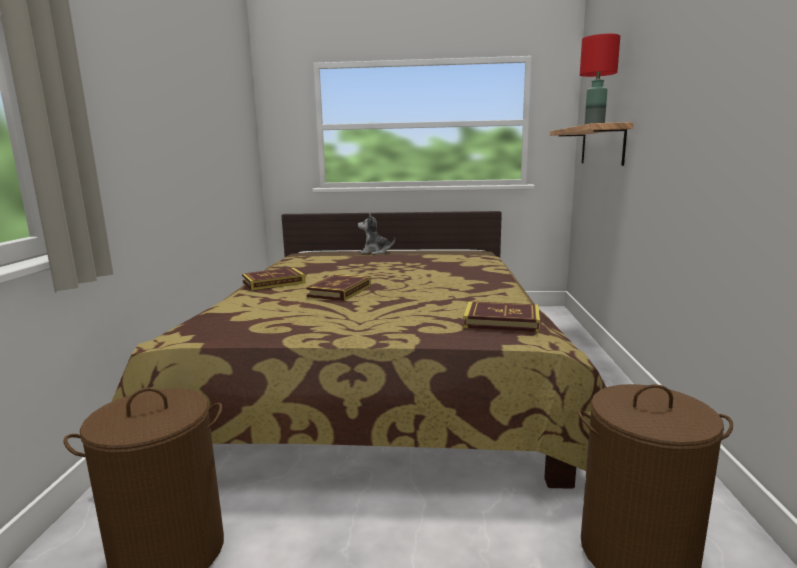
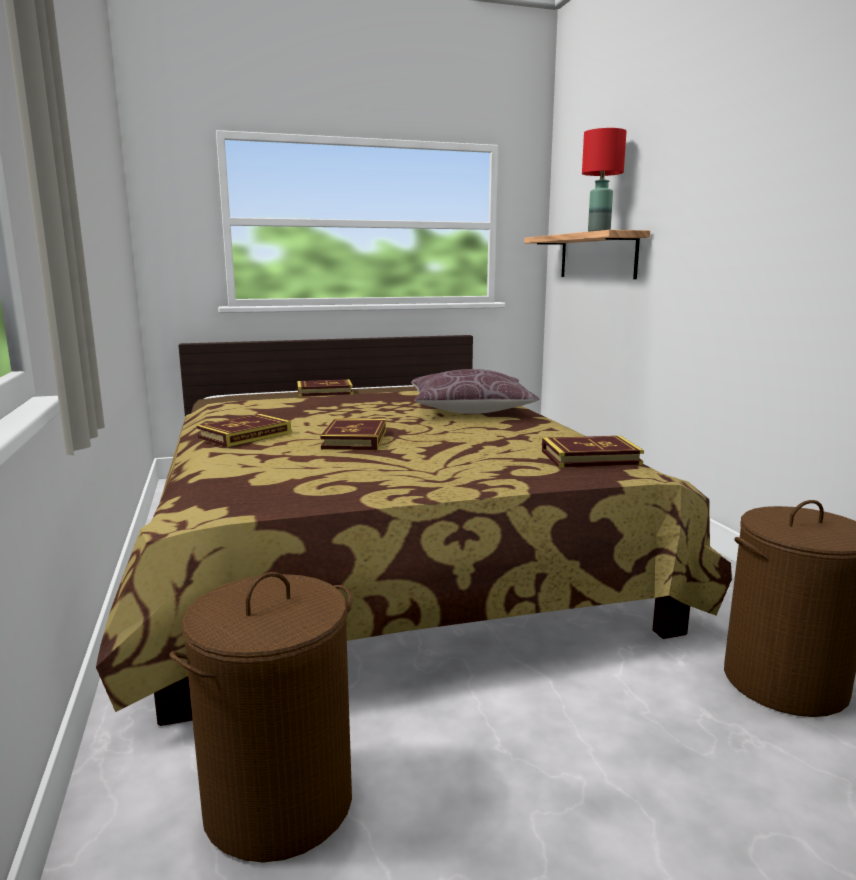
camera: 20 degrees left, 0 degrees up
plush toy [358,214,395,254] -> book [297,379,353,397]
none -> brown pillow [411,369,539,414]

